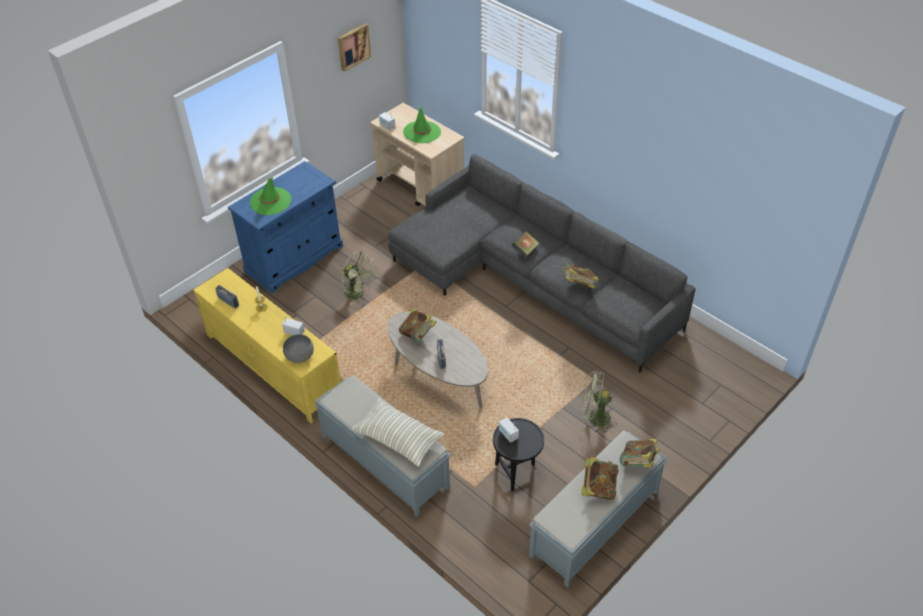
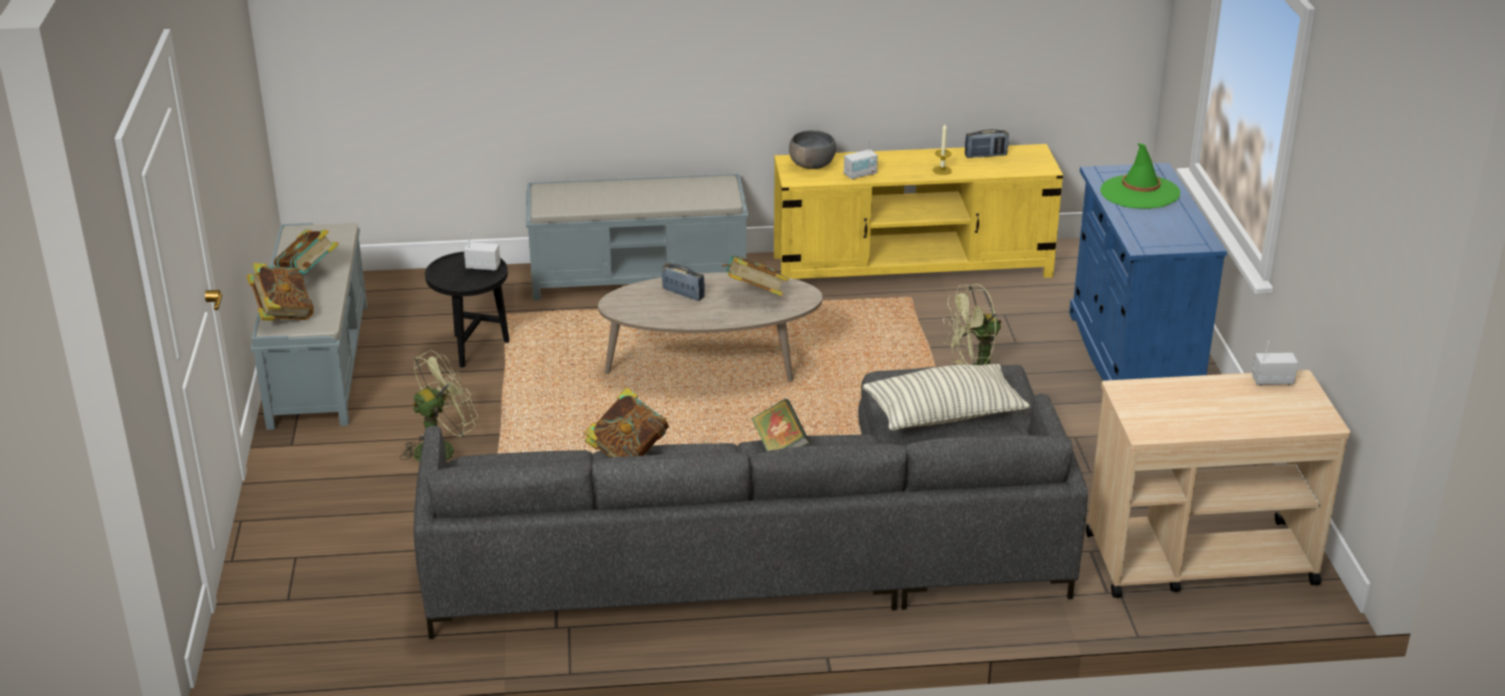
camera: 130 degrees right, 15 degrees down
picture [338,23,371,72] -> none
pillow [351,398,445,467] -> pillow moved to [863,364,1030,430]
green hat [403,105,441,143] -> none

